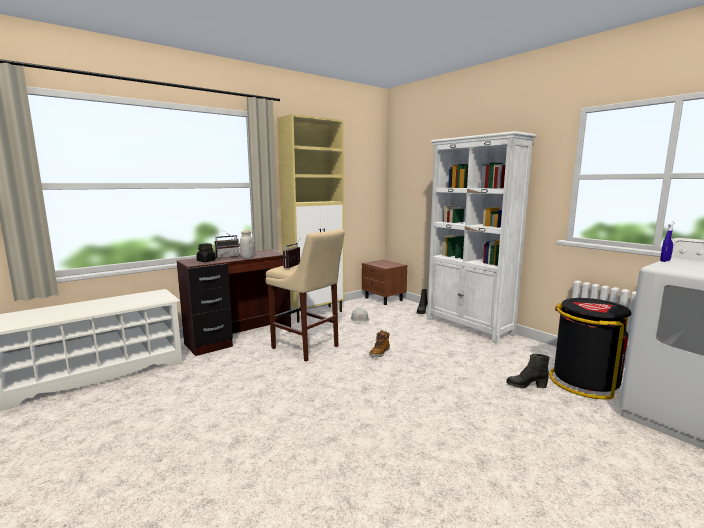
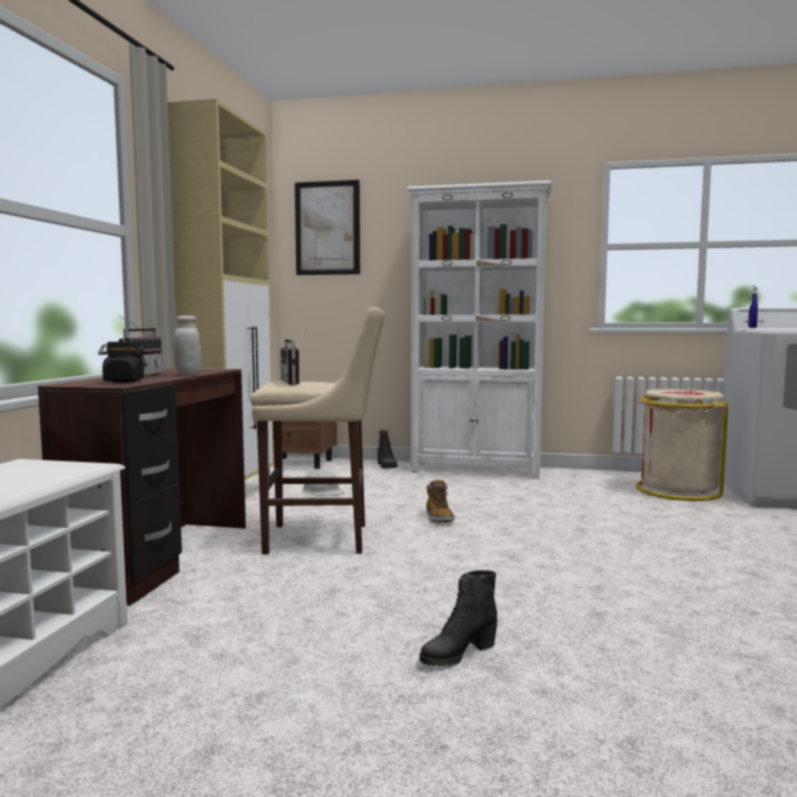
camera: 40 degrees left, 5 degrees down
black boot [506,354,550,388] -> black boot moved to [419,570,497,666]
black trash can [549,298,631,399] -> beige trash can [636,389,728,501]
none -> picture [295,180,360,275]

